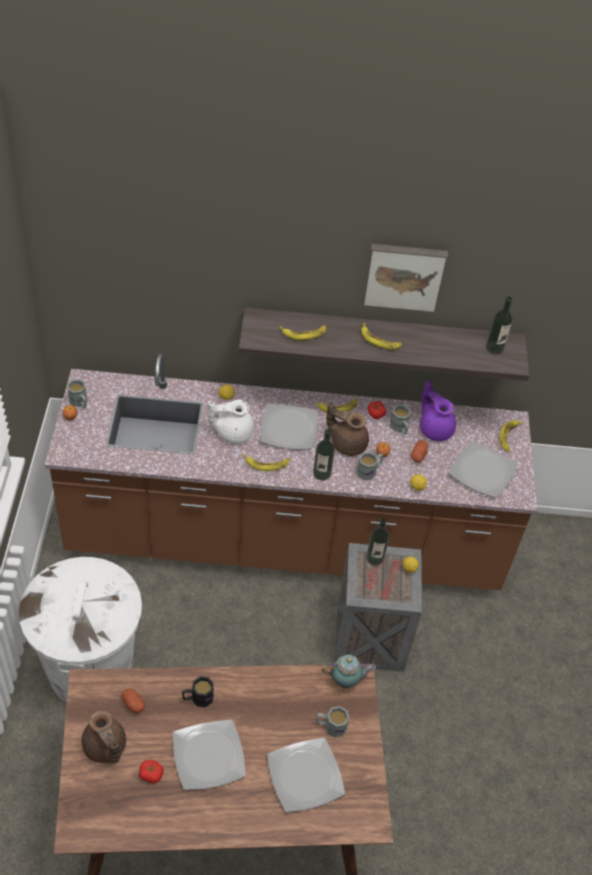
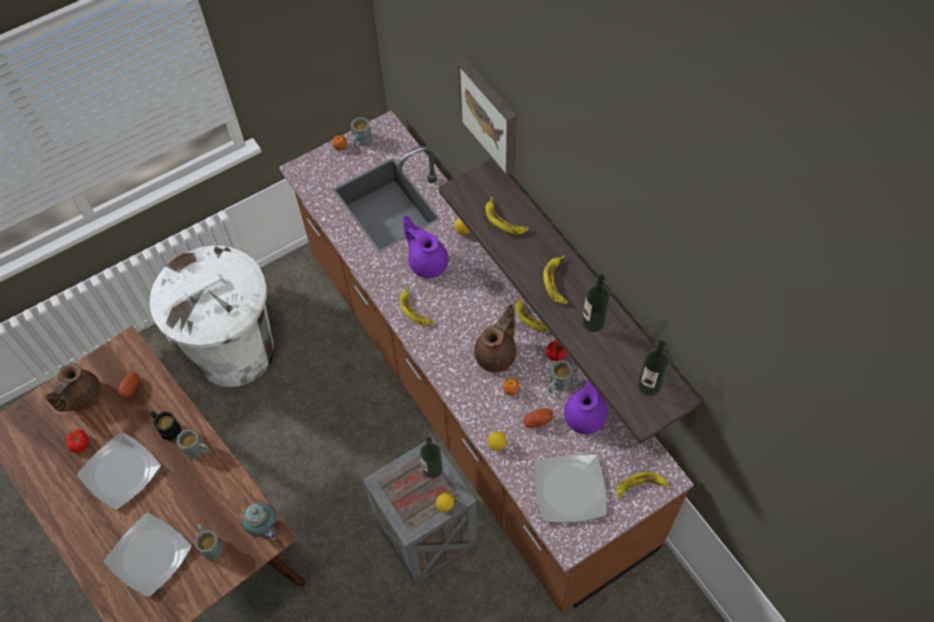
camera: 60 degrees right, 10 degrees up
white teapot [208,399,254,444] -> purple teapot [403,215,448,278]
plate [260,404,318,450] -> none
bottle [313,429,335,481] -> bottle moved to [582,274,610,332]
brown teapot [326,402,369,456] -> brown teapot turned 45 degrees clockwise [474,304,516,372]
grey mug [357,452,384,480] -> grey mug moved to [177,429,210,458]
picture [363,244,448,313] -> picture moved to [458,60,517,176]

